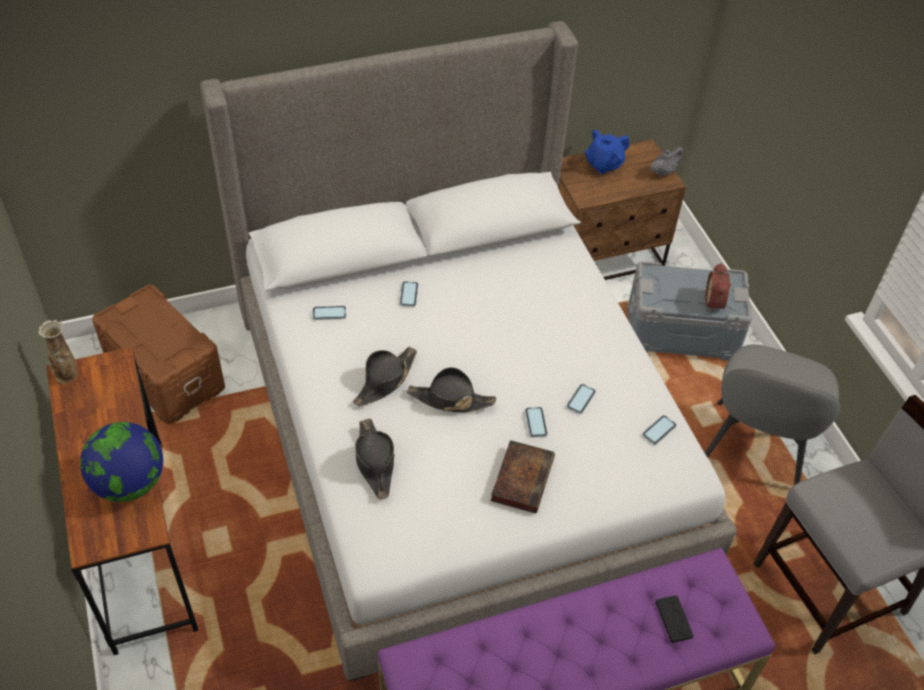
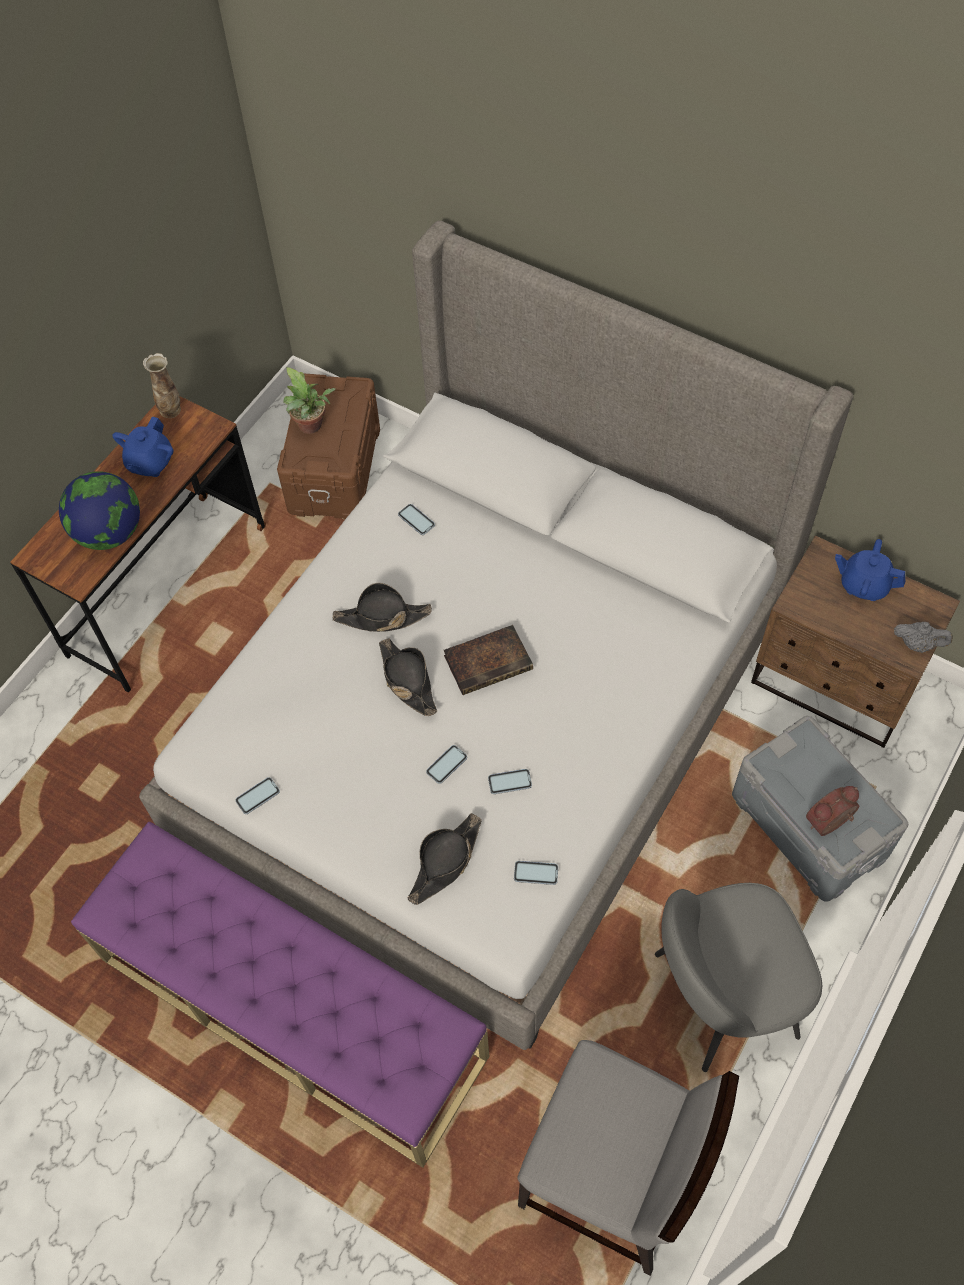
camera: 55 degrees right, 10 degrees up
black hat [355,419,395,500] -> black hat moved to [408,813,482,905]
phone [400,281,418,307] -> phone moved to [235,777,280,814]
book [491,440,555,513] -> book moved to [444,625,533,695]
black game controller [656,595,694,643] -> none
none -> blue teapot [112,416,173,477]
none -> potted plant [283,367,336,434]

